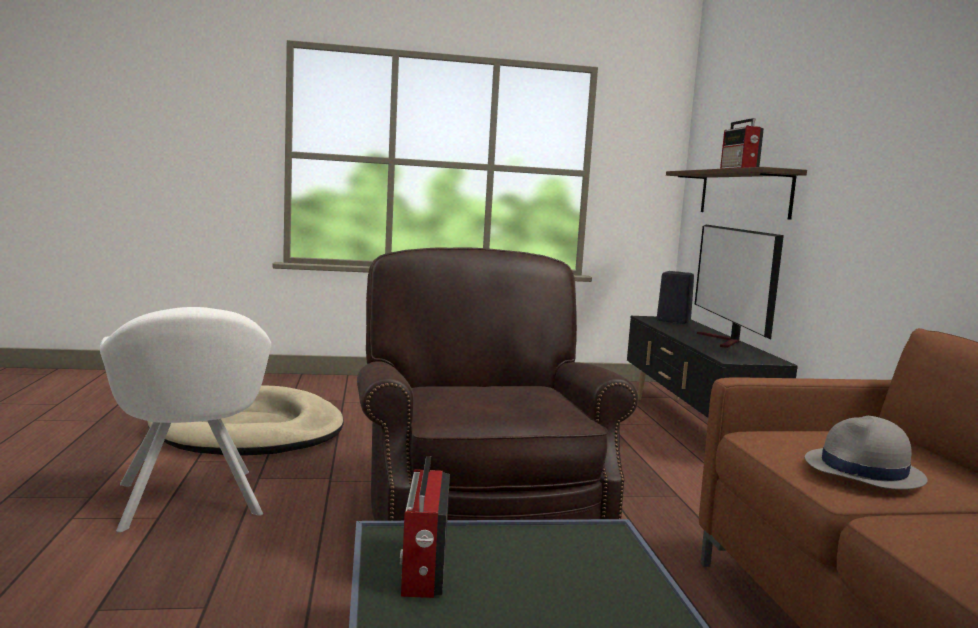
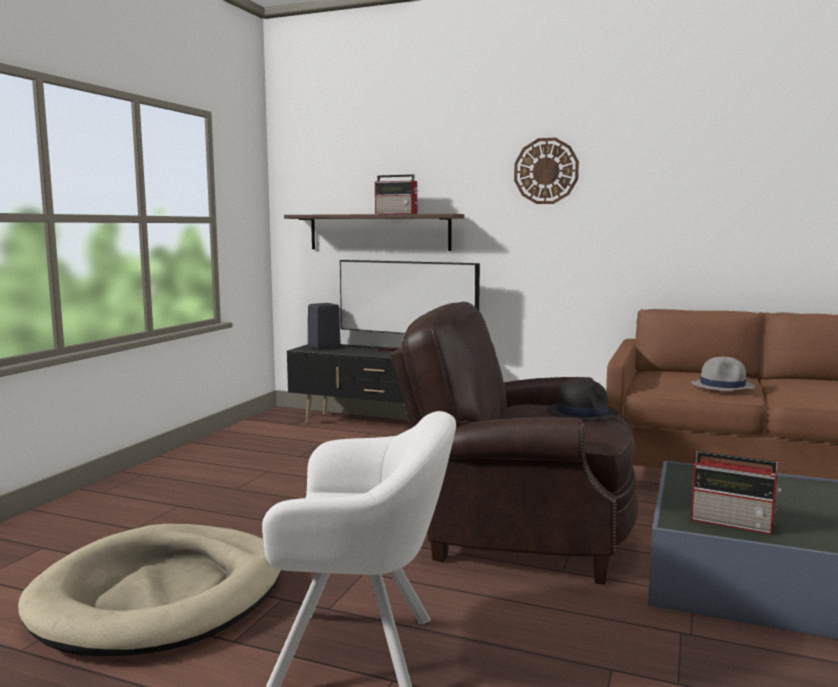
camera: 60 degrees left, 0 degrees up
none -> wall clock [514,138,579,204]
none -> black hat [547,378,618,422]

